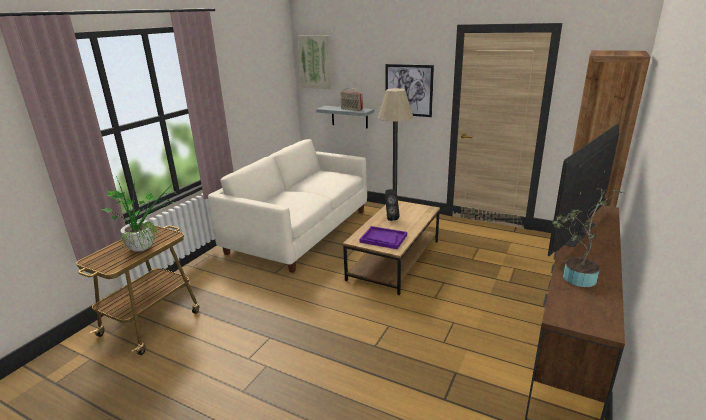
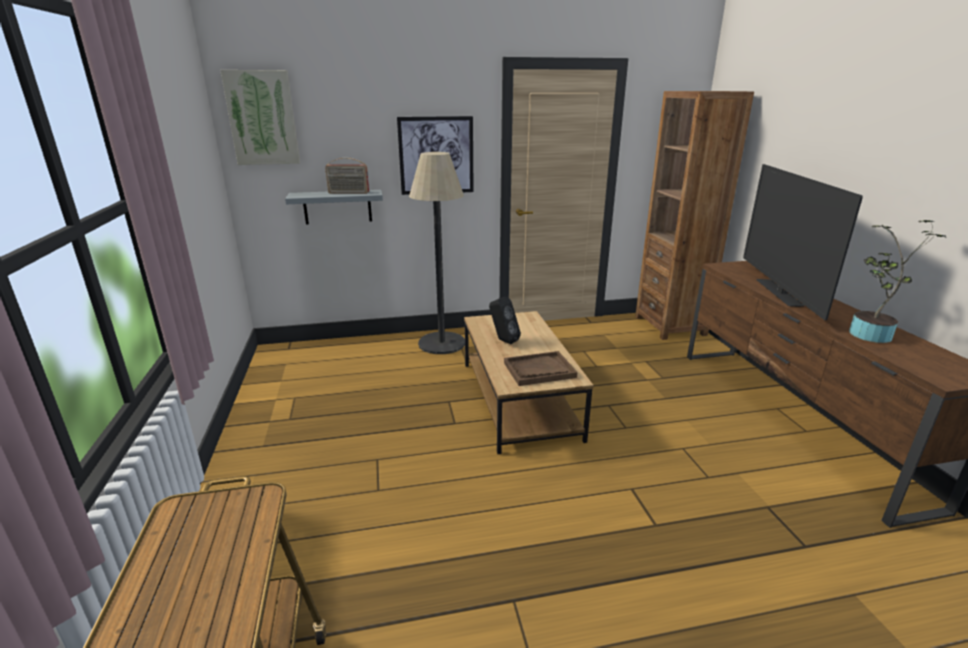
camera: 40 degrees left, 0 degrees up
potted plant [100,176,177,252] -> none
white sofa [208,139,367,273] -> none
purple tray [360,226,407,249] -> brown tray [504,351,577,386]

